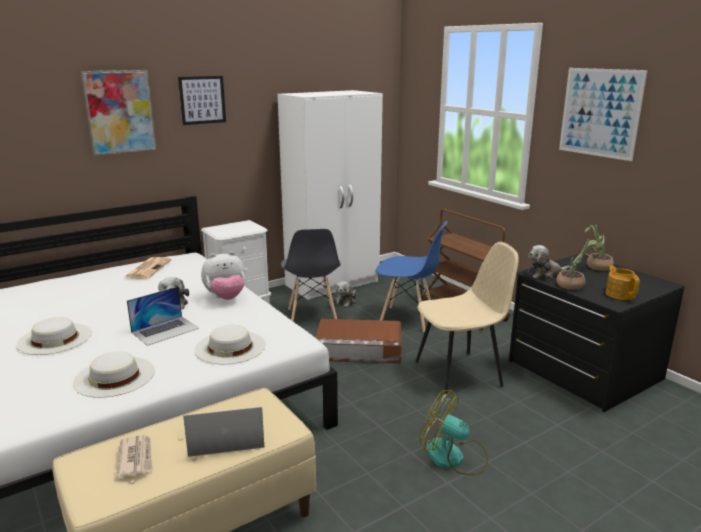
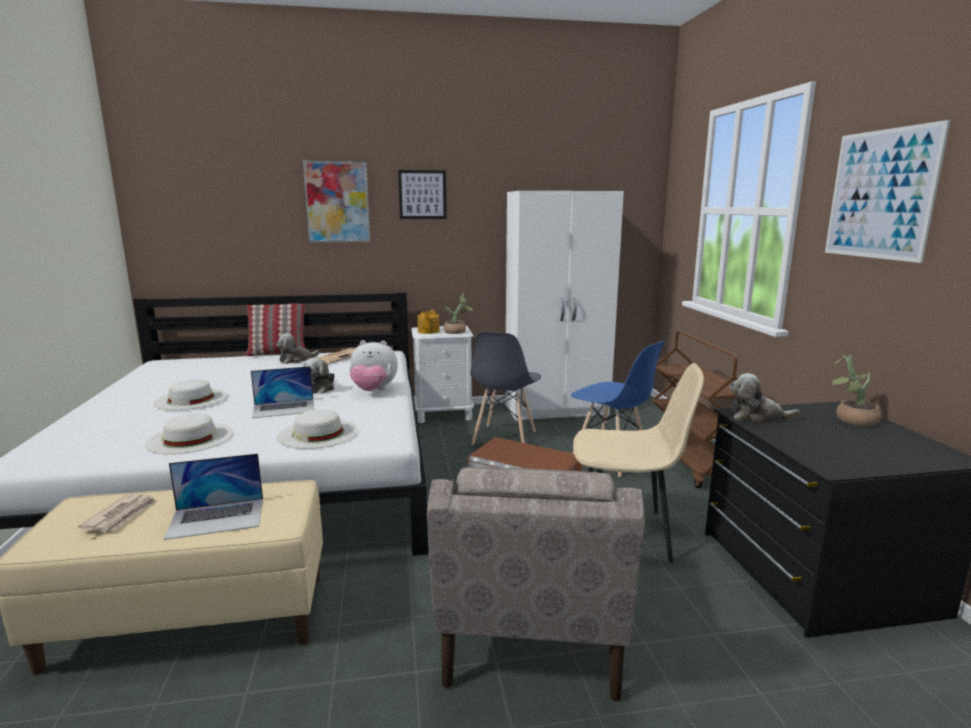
camera: 25 degrees right, 5 degrees down
laptop [183,407,264,457] -> laptop turned 150 degrees clockwise [164,453,263,540]
plush toy [335,281,356,307] -> plush toy moved to [276,334,319,364]
fan [420,390,488,475] -> beige armchair [427,467,645,701]
potted plant [557,239,597,290] -> potted plant moved to [444,293,473,334]
teapot [606,265,640,300] -> teapot moved to [418,310,440,334]
none -> pillow [246,303,306,356]

